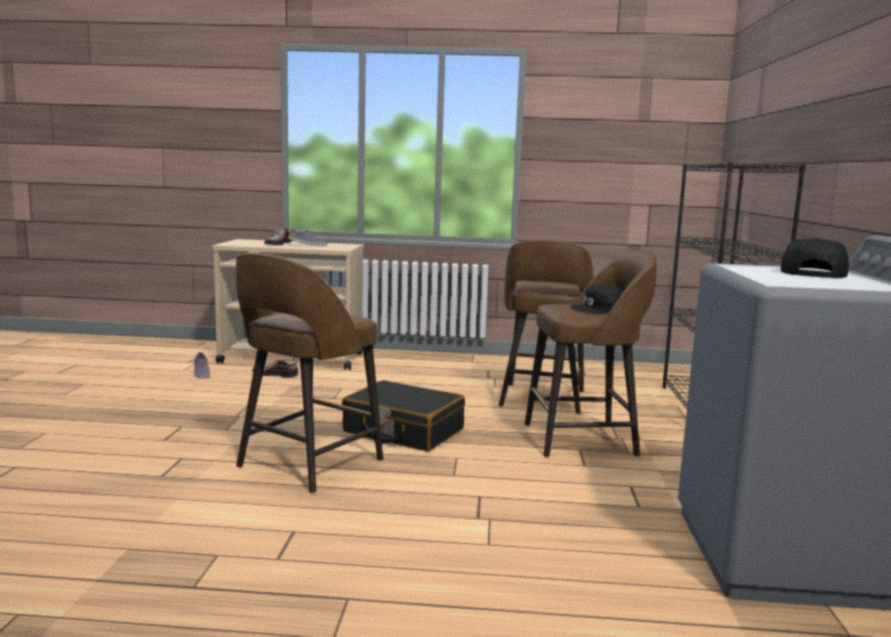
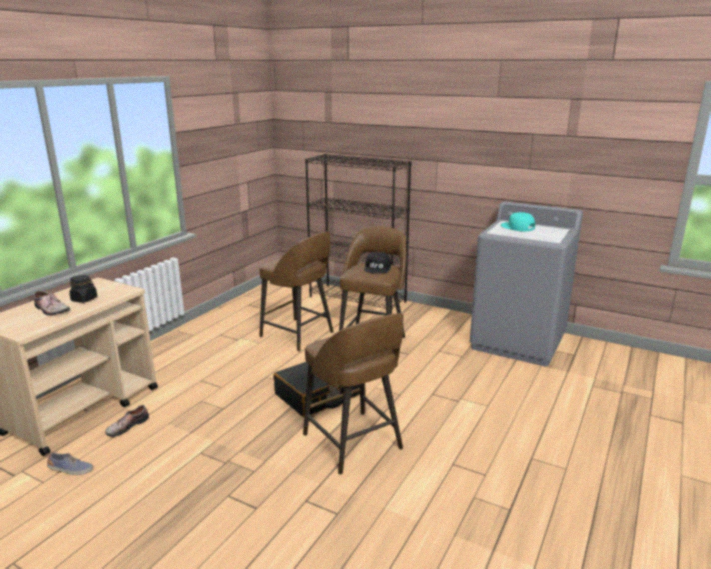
camera: 65 degrees left, 10 degrees up
shoe [288,228,327,246] -> black jar [69,275,97,303]
black cap [781,238,849,278] -> turquoise cap [501,212,535,232]

